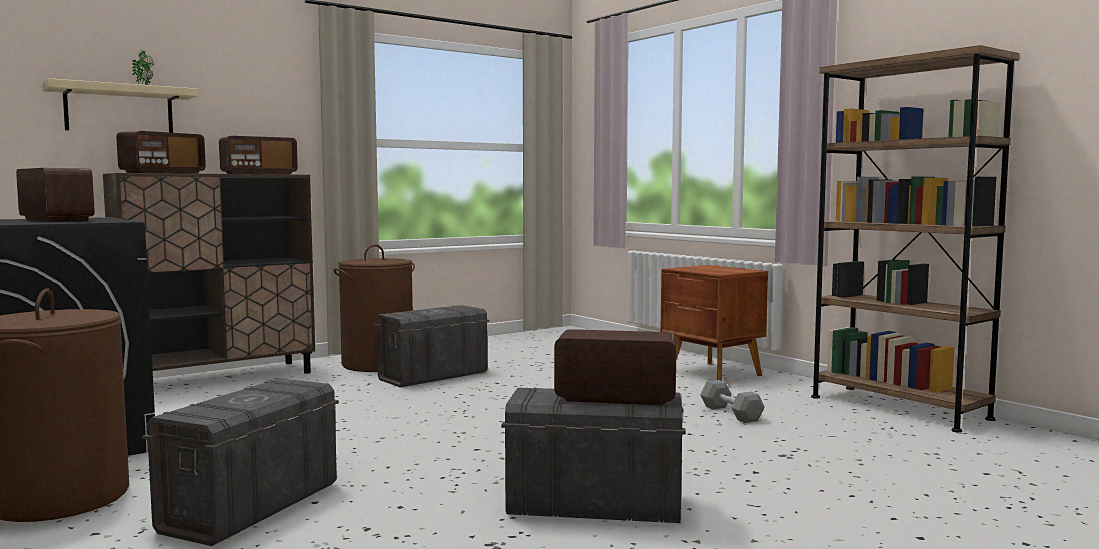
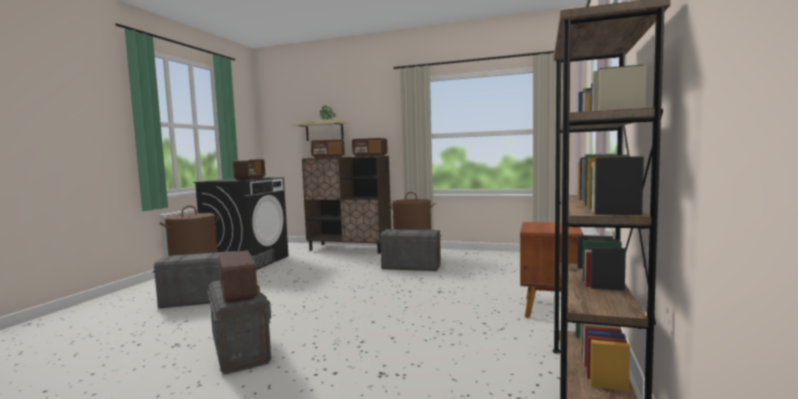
camera: 55 degrees right, 0 degrees up
grey dumbbell [700,380,764,423] -> none

